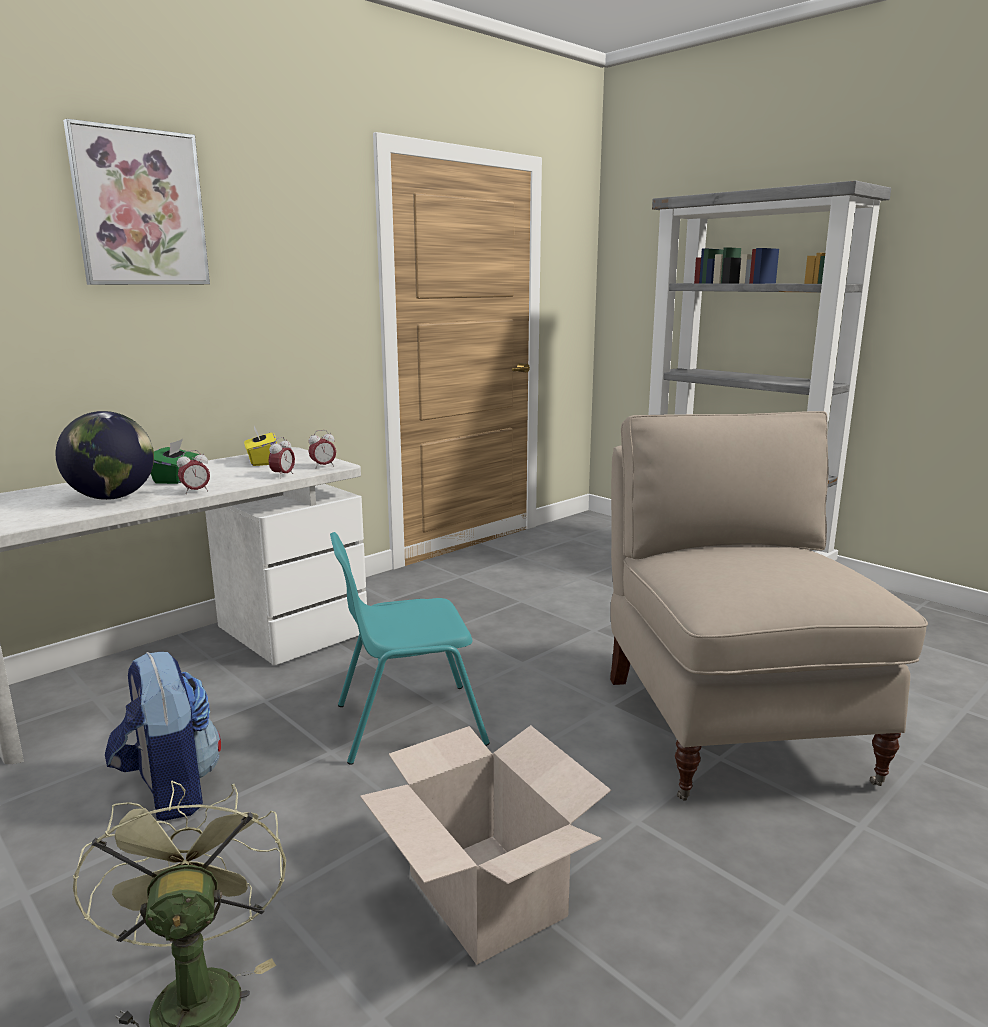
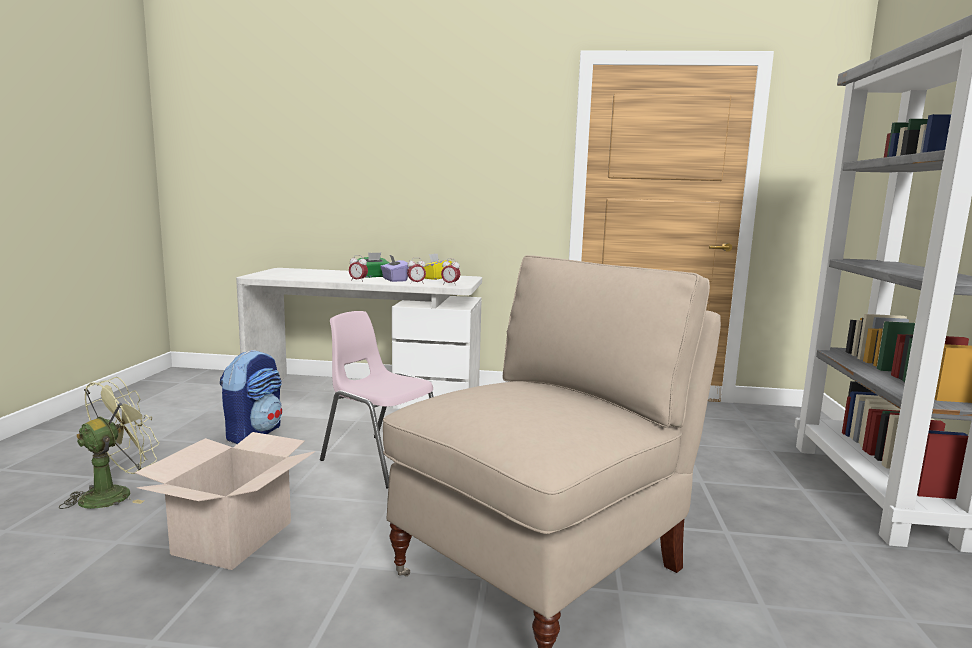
camera: 50 degrees right, 5 degrees down
globe [56,411,154,500] -> none
picture [63,119,210,285] -> none
turquoise chair [330,532,490,765] -> pink chair [320,311,433,489]
none -> purple tissue box [380,254,409,282]

